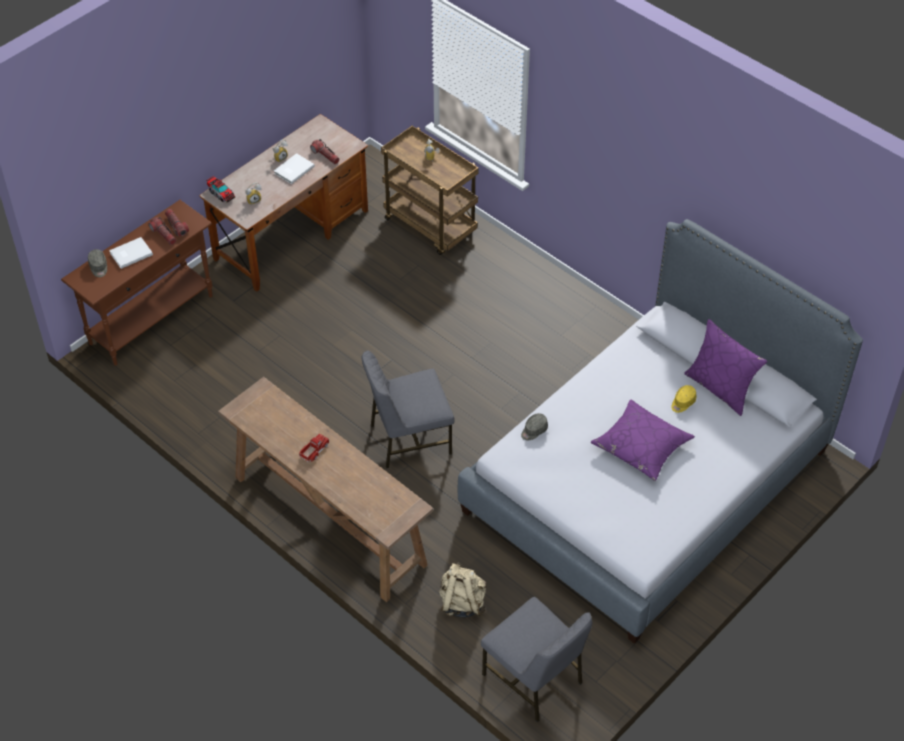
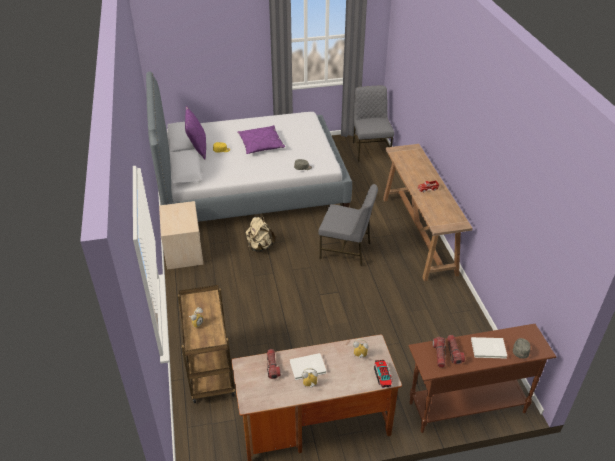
camera: 145 degrees left, 10 degrees down
beige backpack [439,563,487,618] -> beige backpack moved to [246,216,275,252]
none -> beige nightstand [159,201,203,270]

